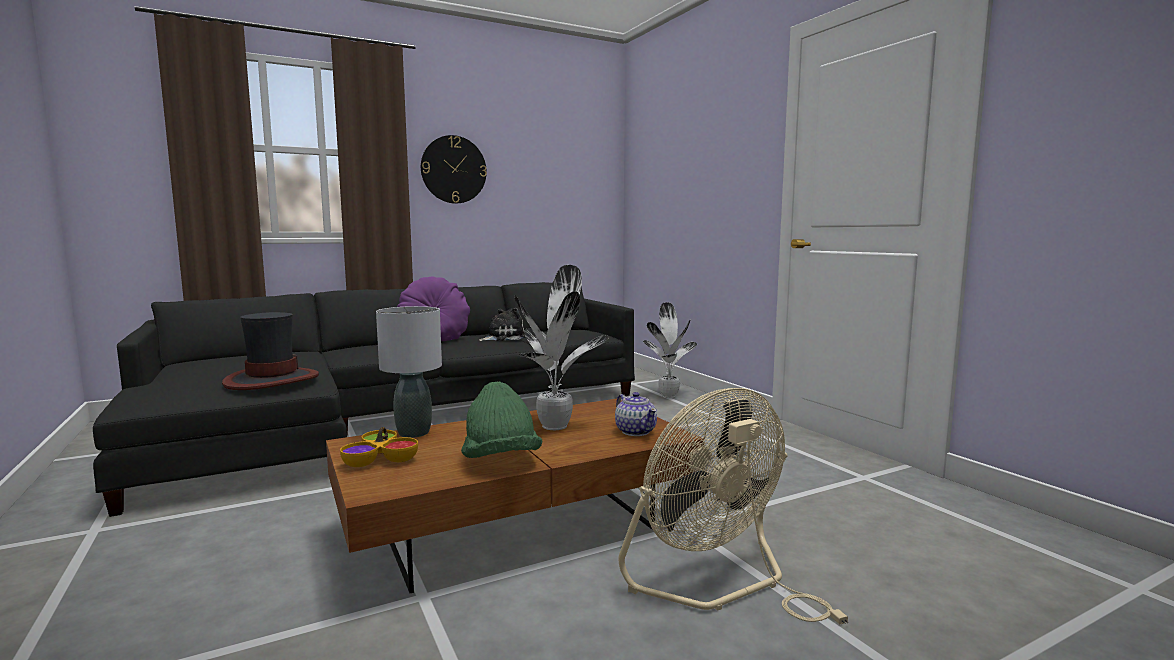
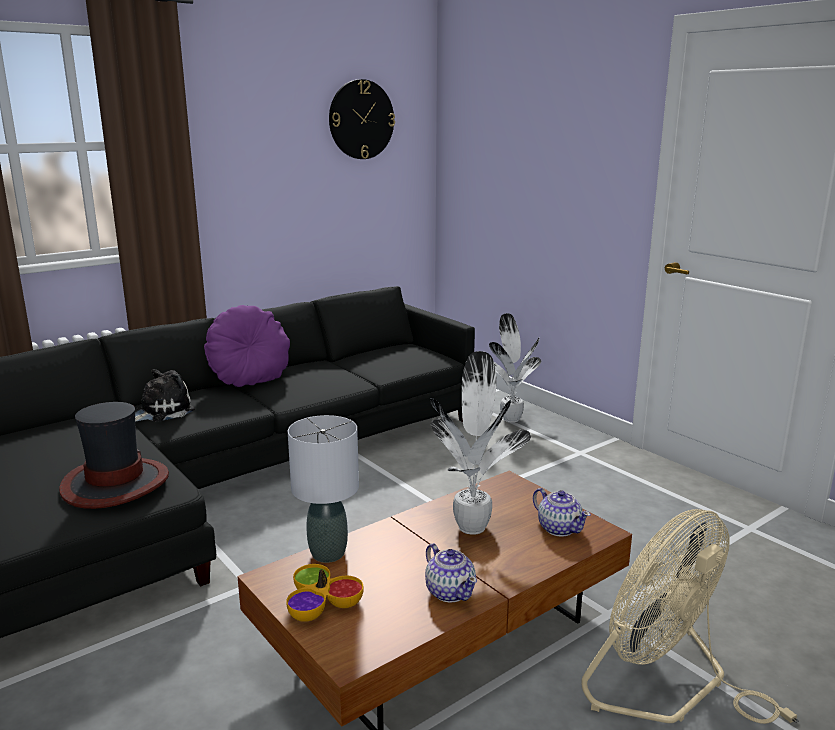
camera: 10 degrees left, 10 degrees up
wall clock [421,135,487,204] -> wall clock moved to [329,79,395,159]
green hat [461,382,542,458] -> teapot [425,543,477,603]
plush toy [479,308,526,341] -> plush toy moved to [135,369,195,422]

